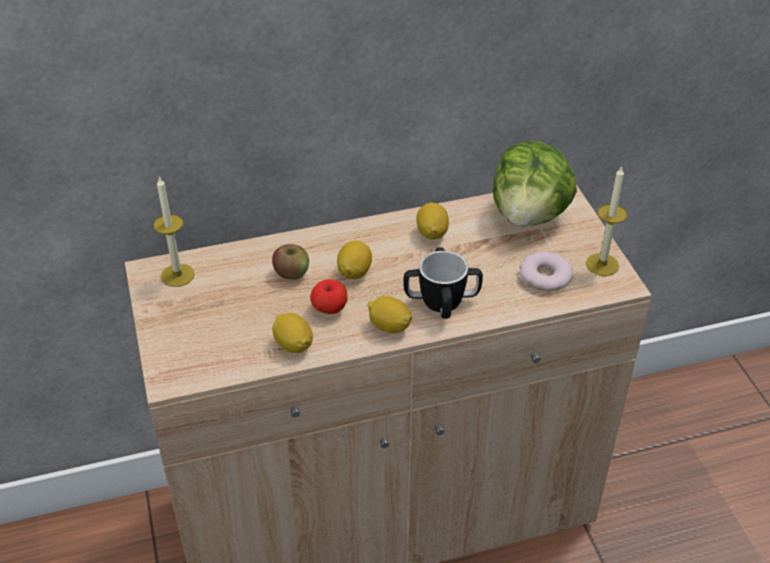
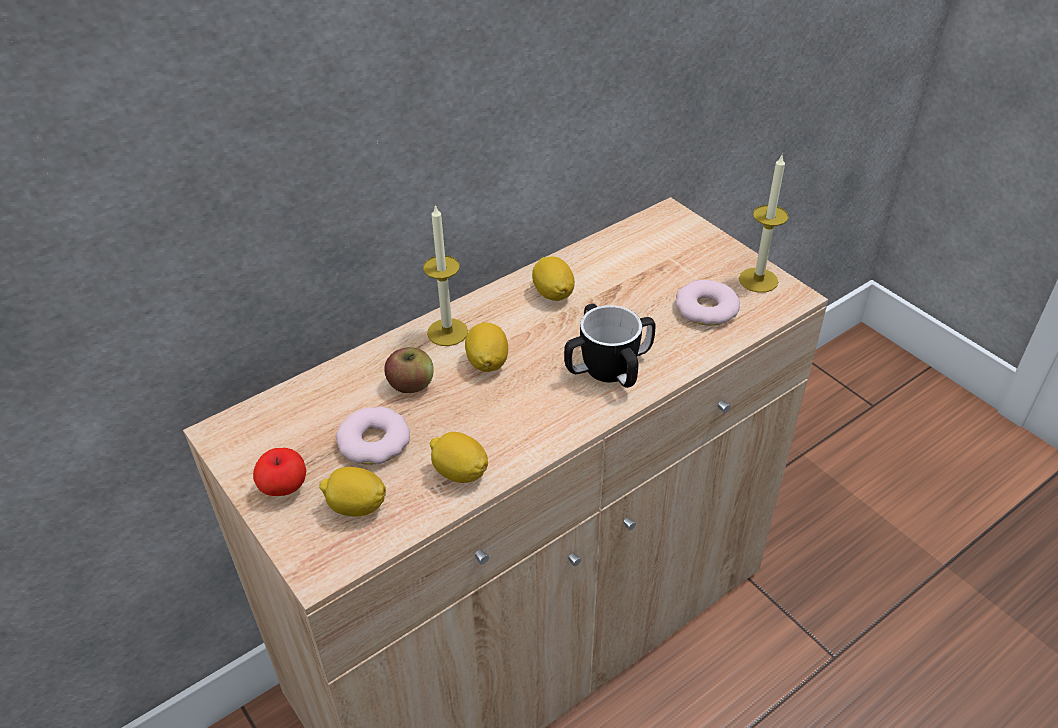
camera: 20 degrees left, 0 degrees up
candle [153,176,195,287] -> candle moved to [423,204,468,346]
apple [310,279,347,314] -> apple moved to [253,448,306,496]
lemon [367,296,412,333] -> lemon moved to [319,467,386,517]
lettuce [493,141,577,227] -> none
none -> donut [336,407,410,465]

